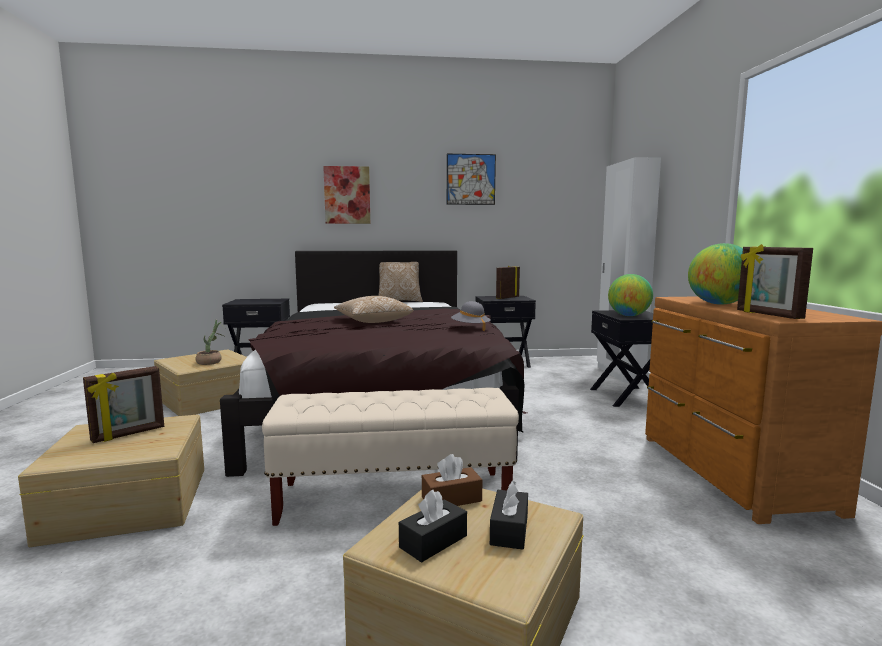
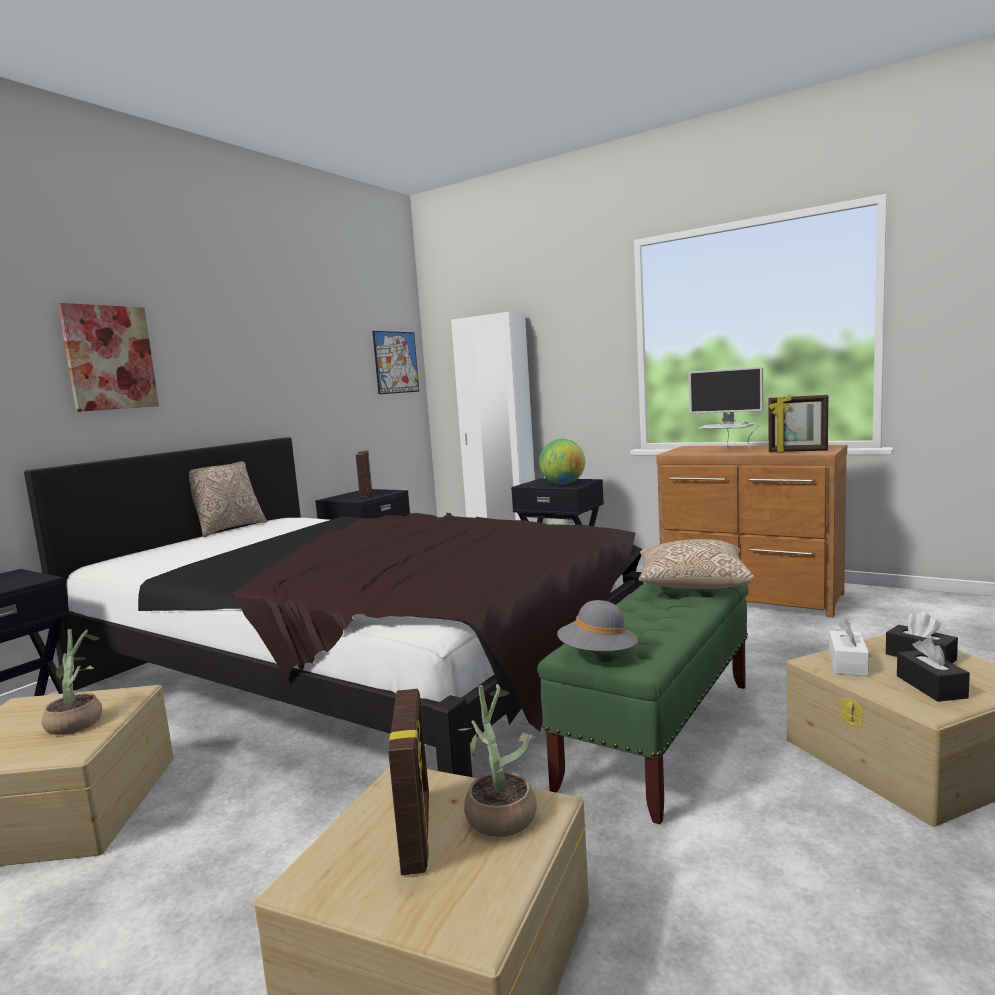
camera: 50 degrees left, 0 degrees up
beige bench [262,388,519,526] -> green bench [537,583,749,824]
pillow [334,296,413,323] -> pillow moved to [639,539,755,589]
brown tissue box [422,454,482,506] -> white tissue box [829,618,869,676]
picture [447,154,496,205] -> picture moved to [372,331,419,394]
grey hat [451,301,491,331] -> grey hat moved to [557,600,638,651]
globe [688,243,743,305] -> monitor [688,367,763,451]
none -> potted plant [458,684,537,837]

